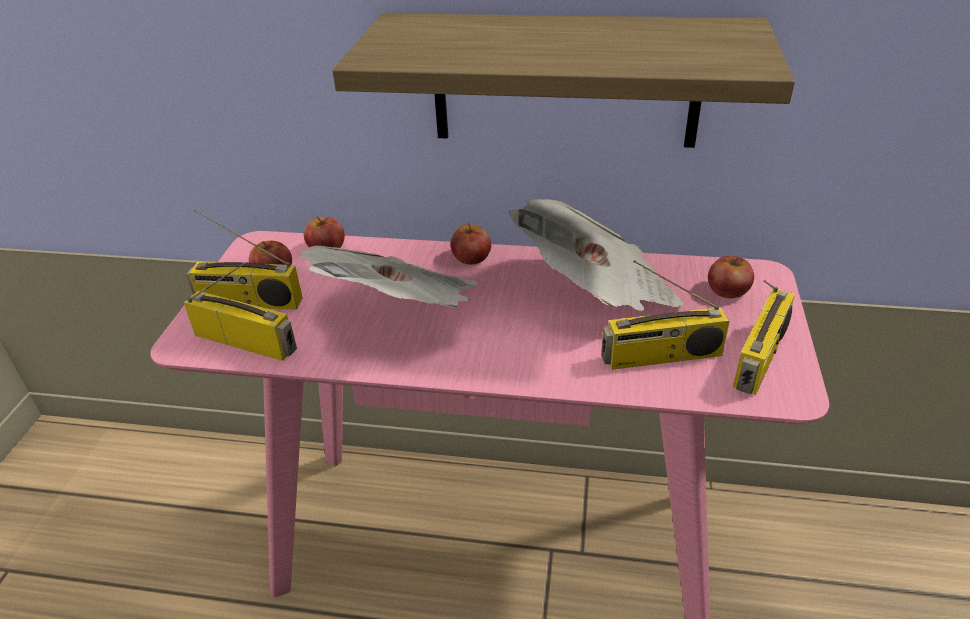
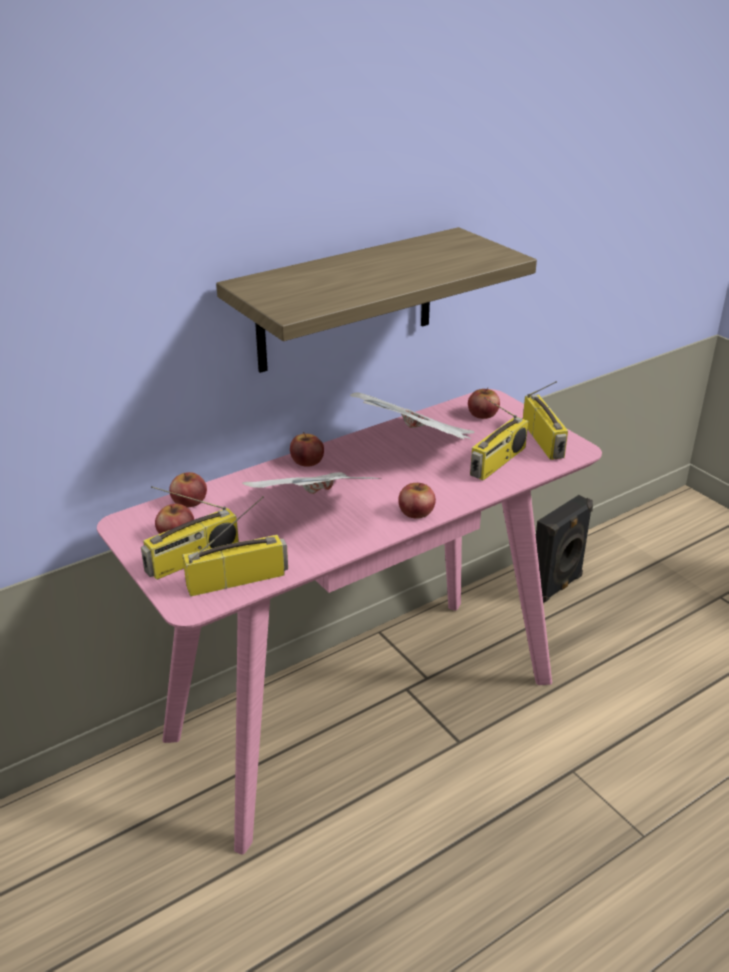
camera: 45 degrees left, 5 degrees down
none -> apple [398,483,436,519]
none -> black speaker [536,495,593,603]

